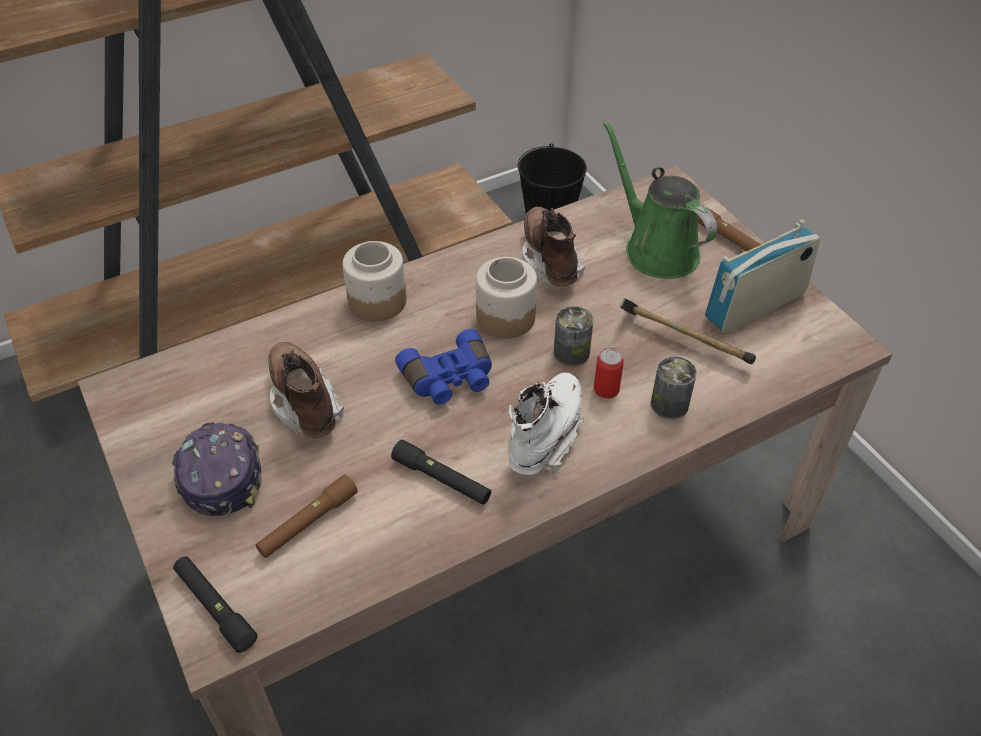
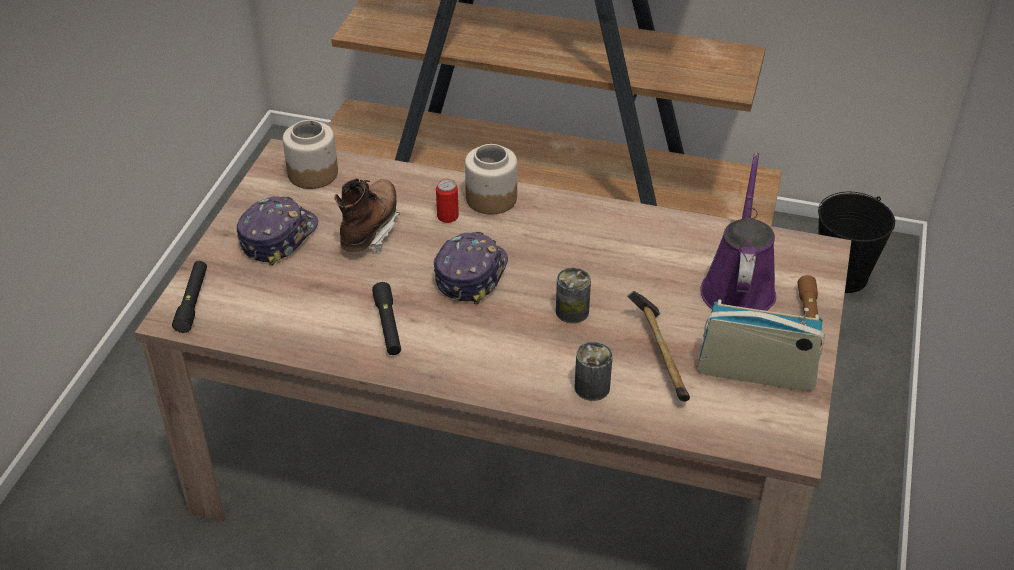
camera: 45 degrees right, 5 degrees down
brown flashlight [256,475,358,558] -> none
blue binoculars [395,329,492,405] -> cap [434,232,508,305]
jar [476,257,537,339] -> jar moved to [283,120,338,189]
white boot [509,373,584,475] -> none
brown boot [522,207,585,287] -> none
can [594,347,624,398] -> can moved to [436,179,459,223]
green watering can [603,121,717,279] -> purple watering can [700,153,776,311]

